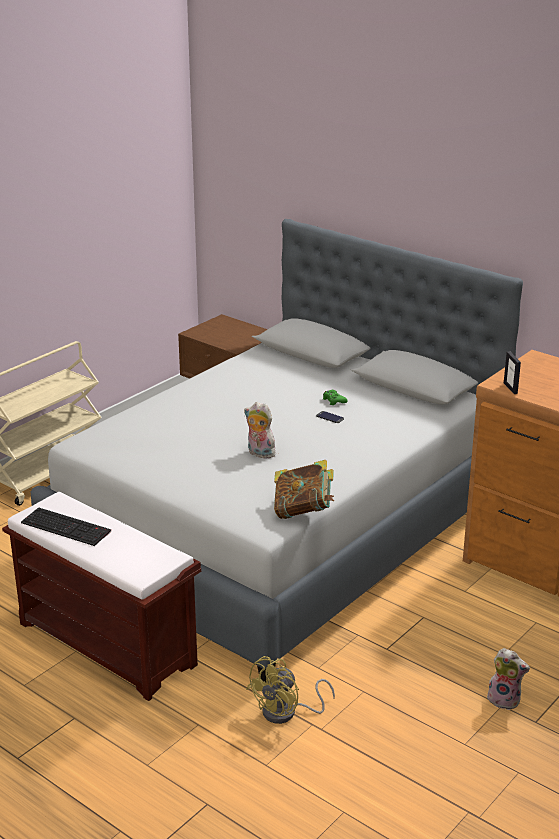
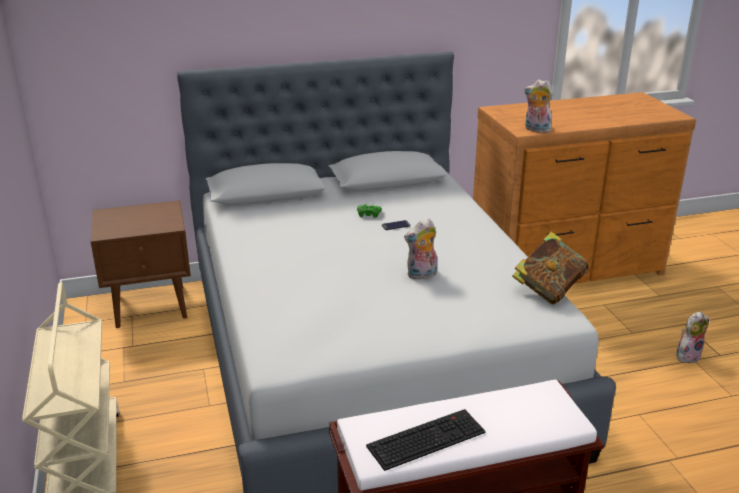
camera: 55 degrees left, 0 degrees up
yellow fan [246,656,335,724] -> none
picture frame [504,351,521,394] -> plush toy [524,79,553,133]

